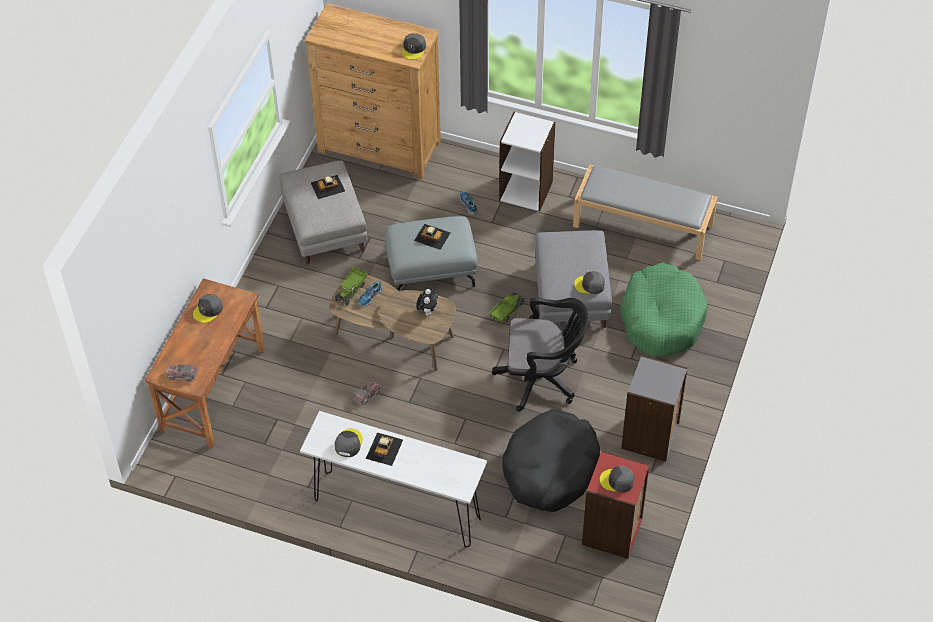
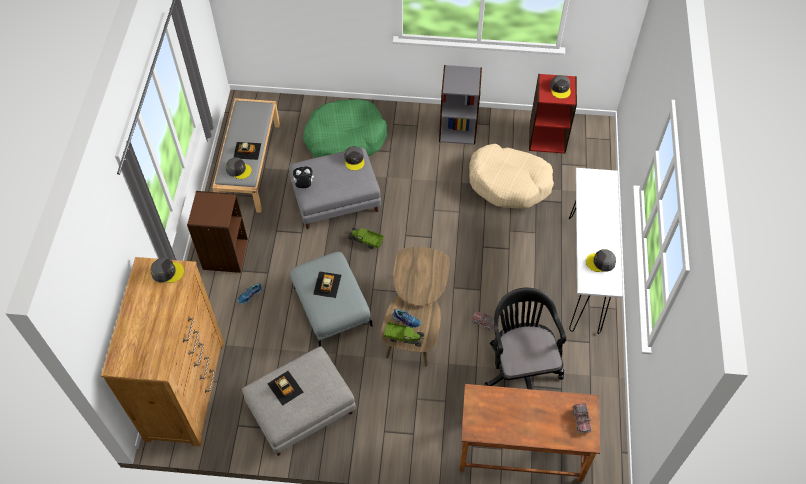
camera: 105 degrees left, 5 degrees up
grey cap [193,294,223,323] -> grey cap moved to [226,157,252,179]
toy car [366,432,403,466] -> toy car moved to [233,142,261,160]
plush toy [416,289,438,316] -> plush toy moved to [291,167,314,188]
black office chair [492,297,589,412] -> black office chair moved to [484,288,566,389]
white bookcase [499,112,556,211] -> brown bookcase [187,191,248,273]
black dog bed [502,410,600,512] -> beige dog bed [469,144,554,209]

